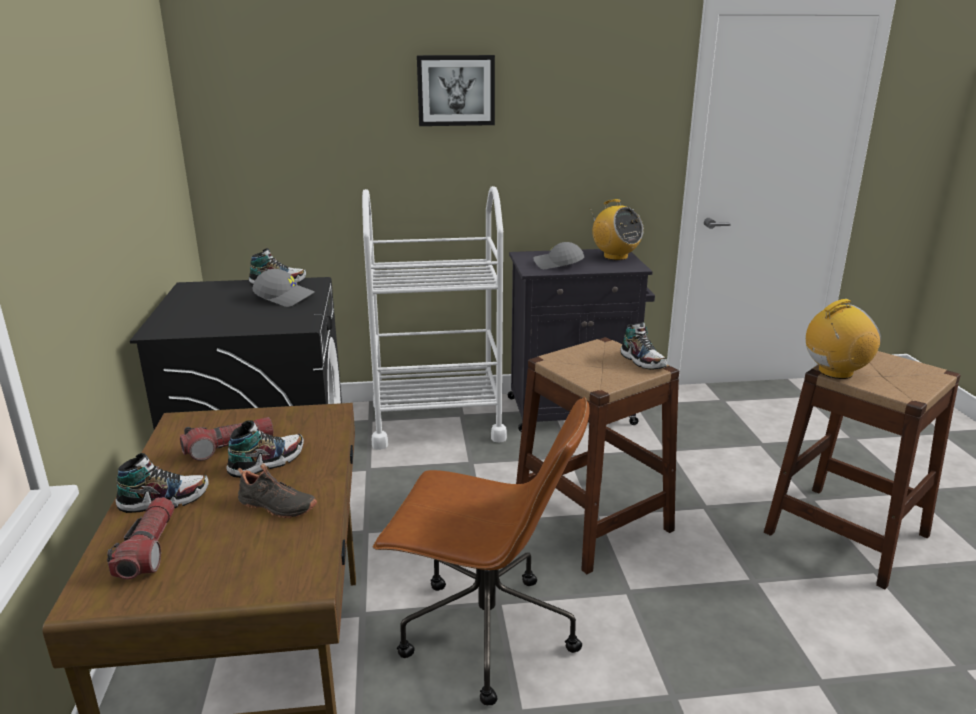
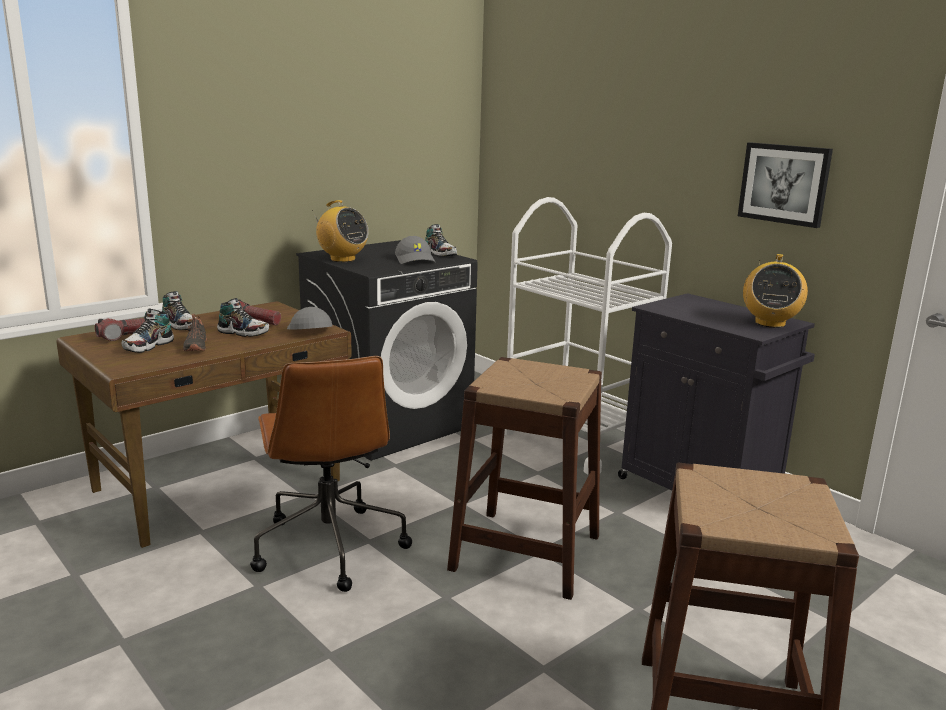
camera: 55 degrees right, 5 degrees down
picture [417,55,495,126] -> picture moved to [738,142,833,228]
grey cap [533,242,584,269] -> grey cap moved to [287,307,333,330]
shoe [620,322,667,370] -> shoe moved to [121,308,174,353]
radio [806,299,881,379] -> radio moved to [312,200,369,262]

